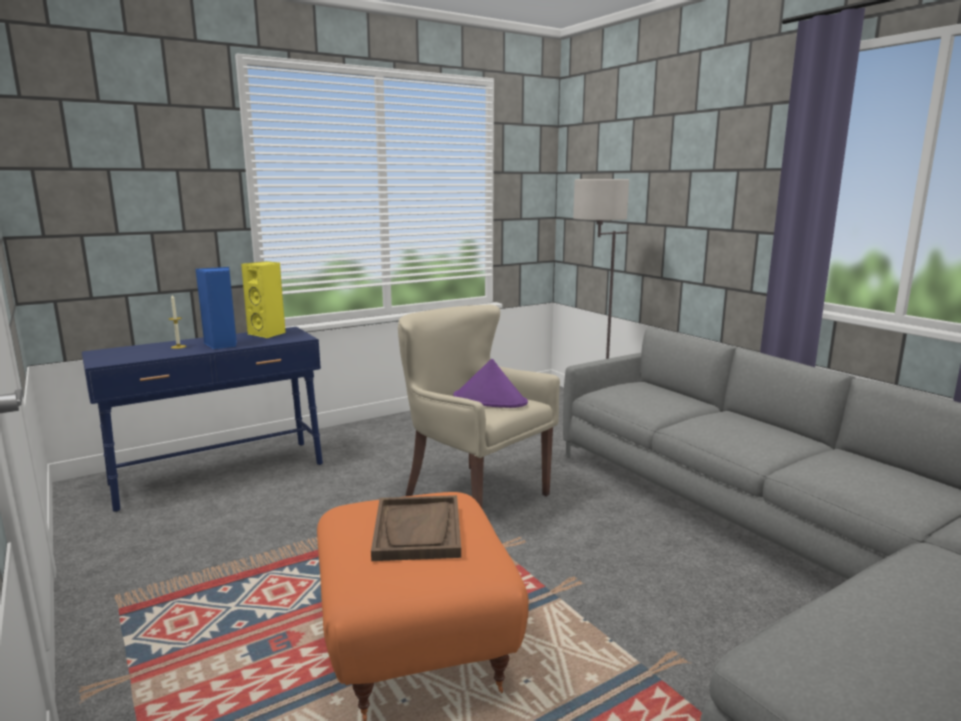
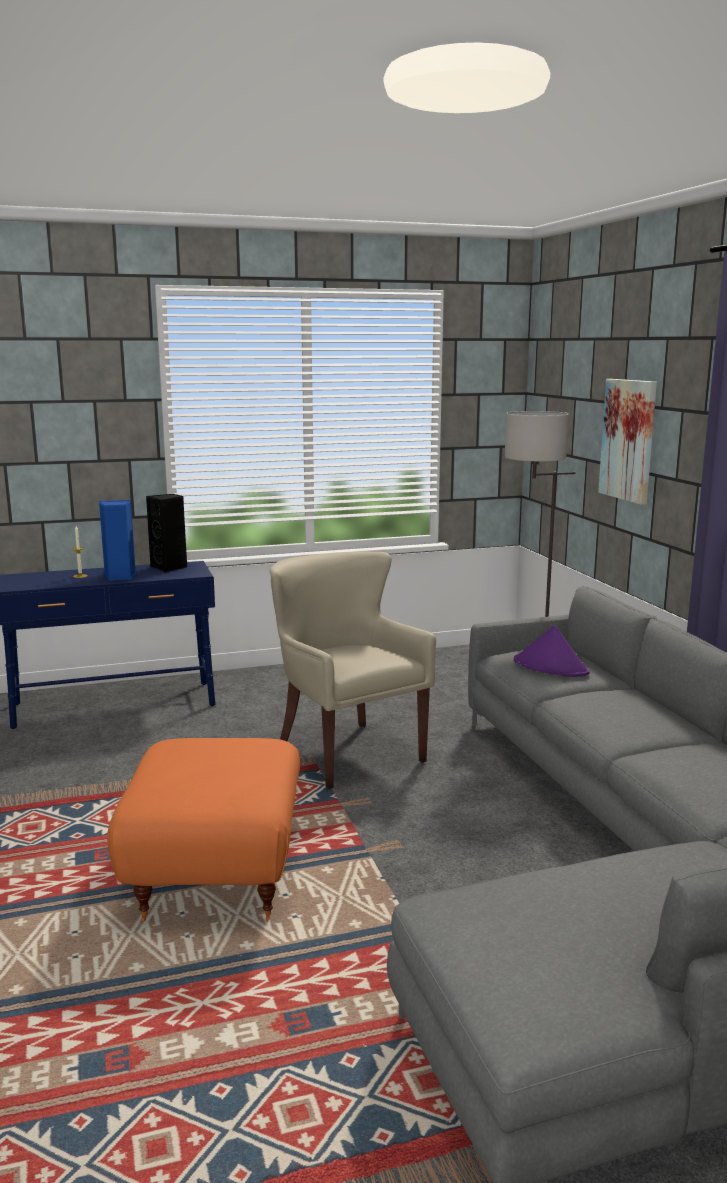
camera: 15 degrees right, 0 degrees up
yellow speaker [241,261,286,338] -> black speaker [146,494,187,573]
brown tray [371,495,461,561] -> none
purple hat [453,359,528,408] -> purple hat moved to [514,625,590,677]
none -> picture [598,379,657,505]

